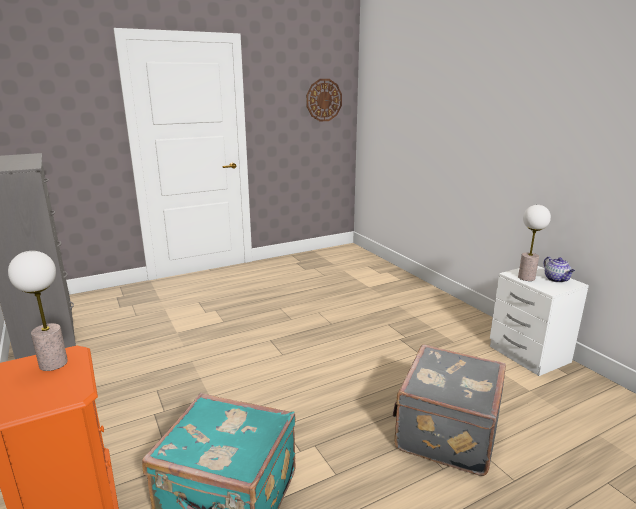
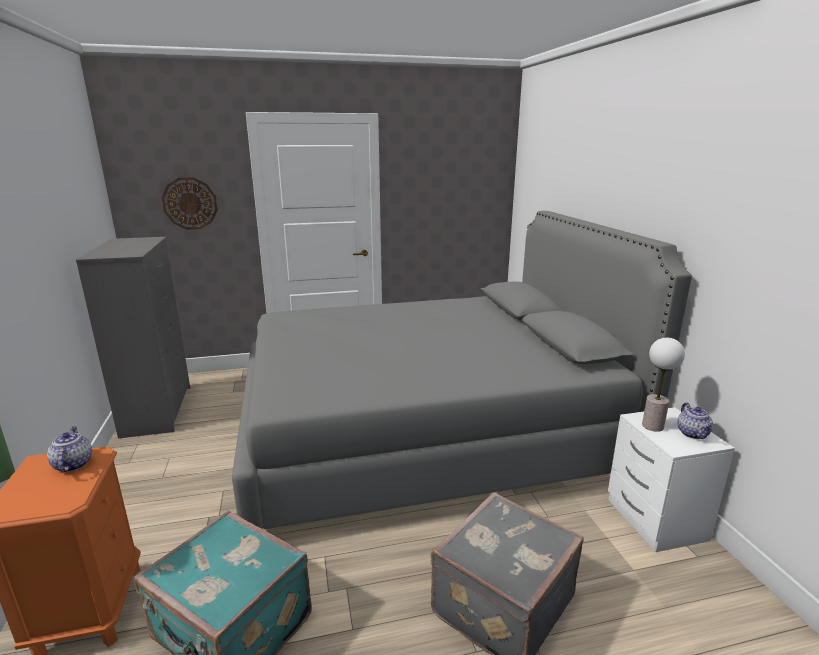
camera: 15 degrees right, 0 degrees up
table lamp [8,251,68,371] -> teapot [47,426,92,472]
wall clock [306,79,342,122] -> wall clock moved to [162,177,218,230]
none -> grey bed [232,211,692,529]

